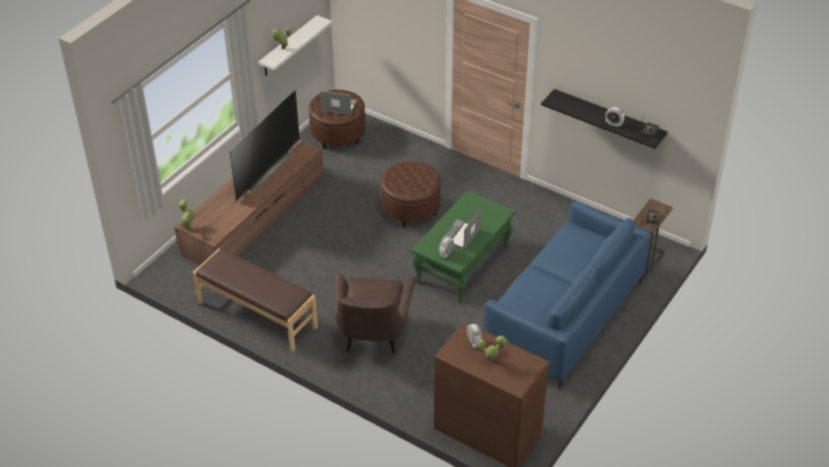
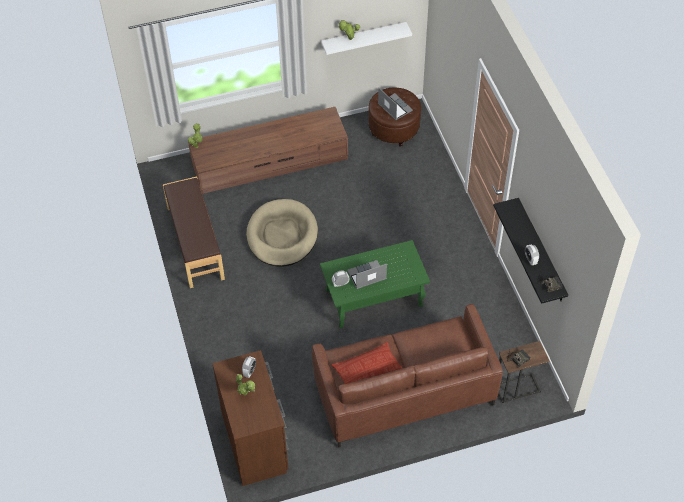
camera: 40 degrees right, 10 degrees up
television [230,90,300,201] -> none
brown armchair [334,273,415,354] -> none
brown ottoman [381,162,441,227] -> none
blue sofa [484,201,651,389] -> brown sofa [312,304,503,448]
none -> beige dog bed [246,199,318,267]
none -> pillow [331,342,402,384]

